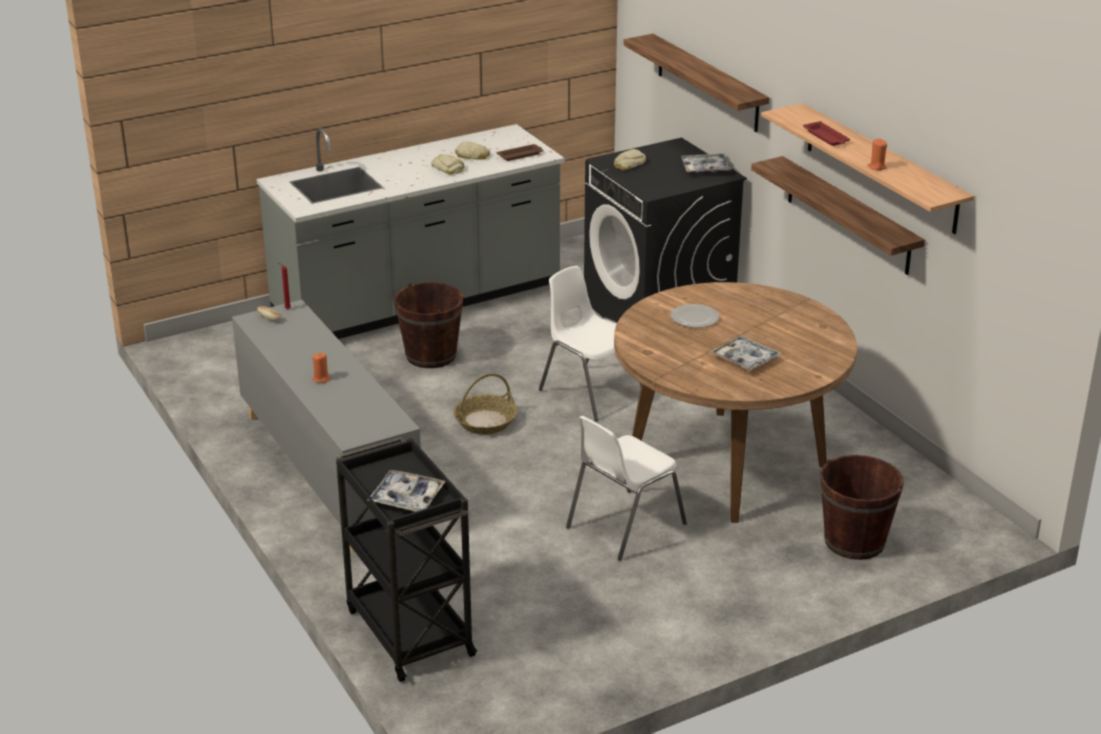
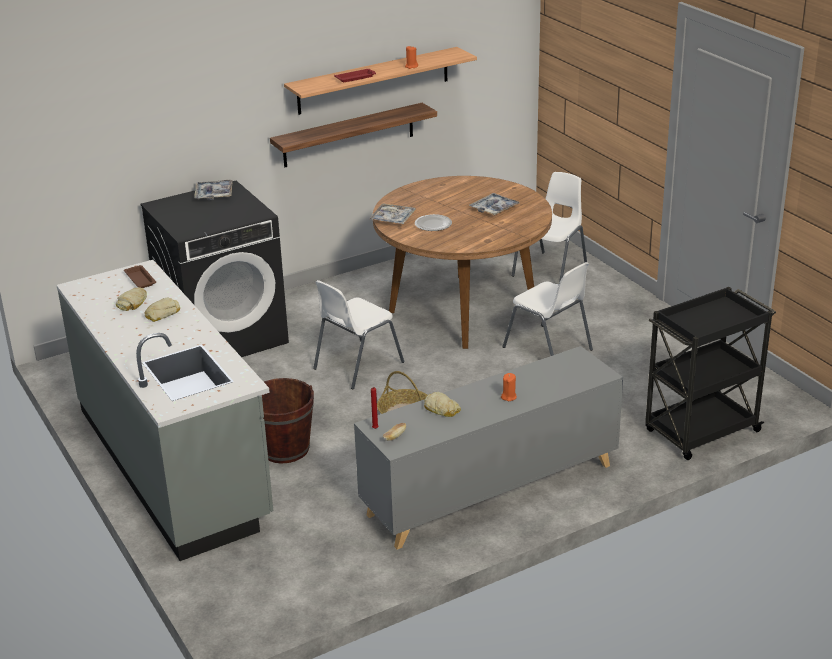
camera: 90 degrees left, 0 degrees up
tray [367,470,446,512] -> tray moved to [369,203,416,224]
bread [614,149,646,171] -> bread moved to [424,392,461,417]
shelf [623,34,769,132] -> none
brown bucket [820,455,904,560] -> white chair [512,172,587,283]

